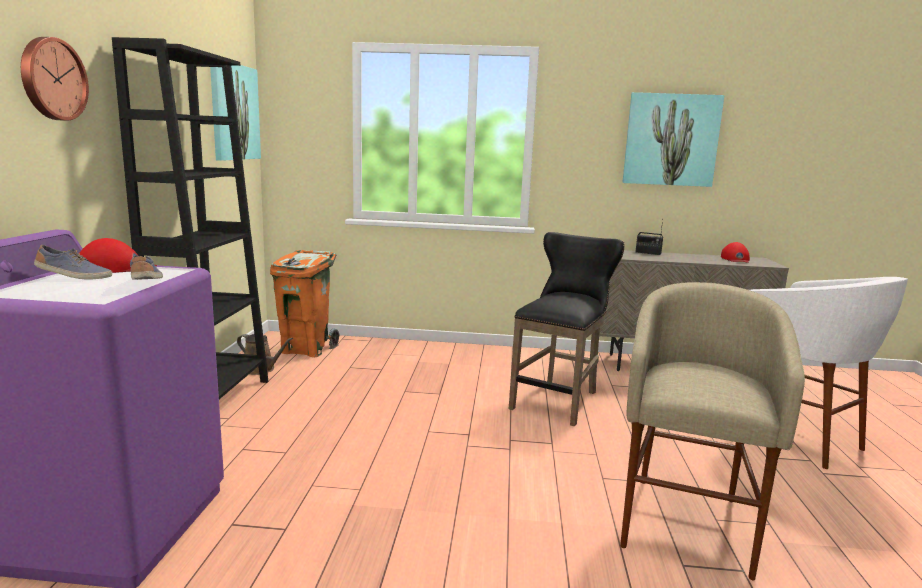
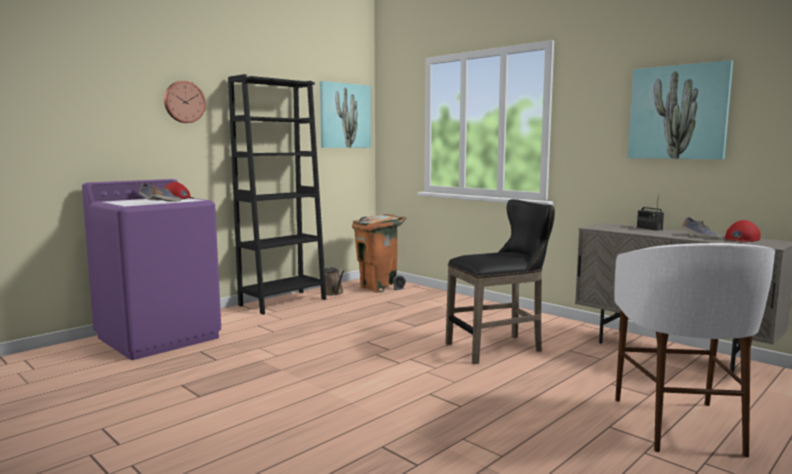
camera: 40 degrees right, 5 degrees down
beige stool [620,282,805,580] -> none
none -> shoe [682,217,719,239]

